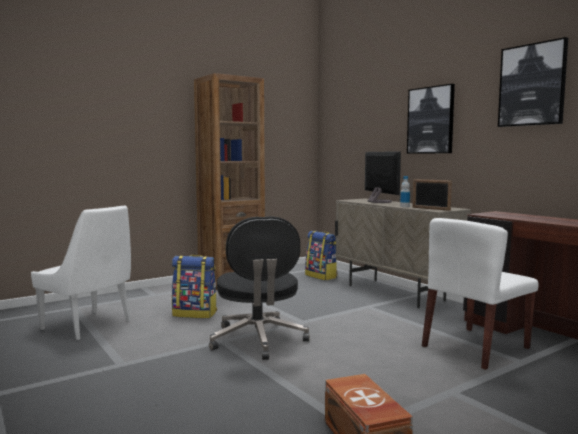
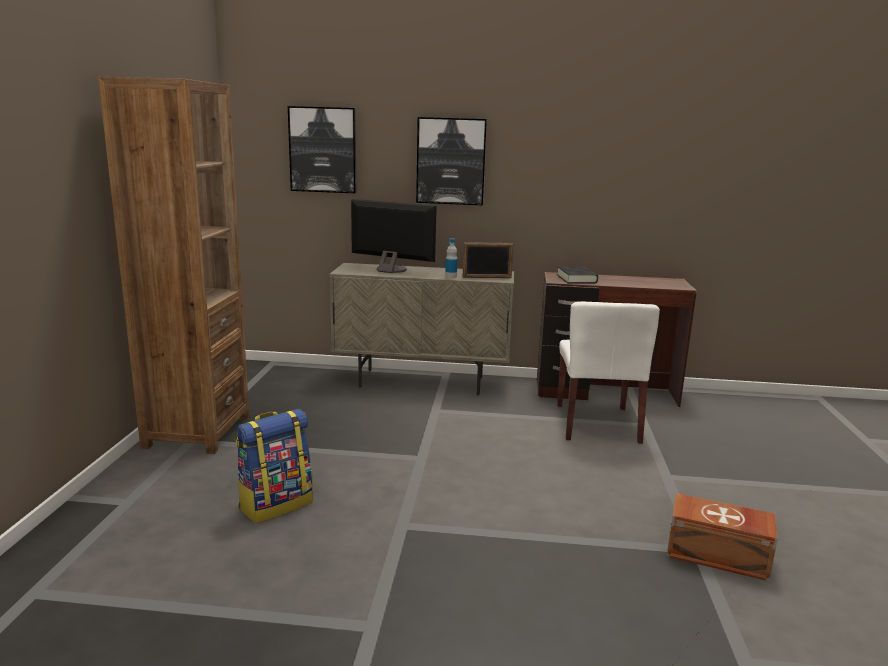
camera: 50 degrees left, 10 degrees up
white chair [31,205,131,340] -> none
black office chair [209,216,310,360] -> none
backpack [305,231,337,280] -> none
picture [498,37,568,127] -> picture moved to [288,106,356,193]
none -> black book [557,266,598,283]

